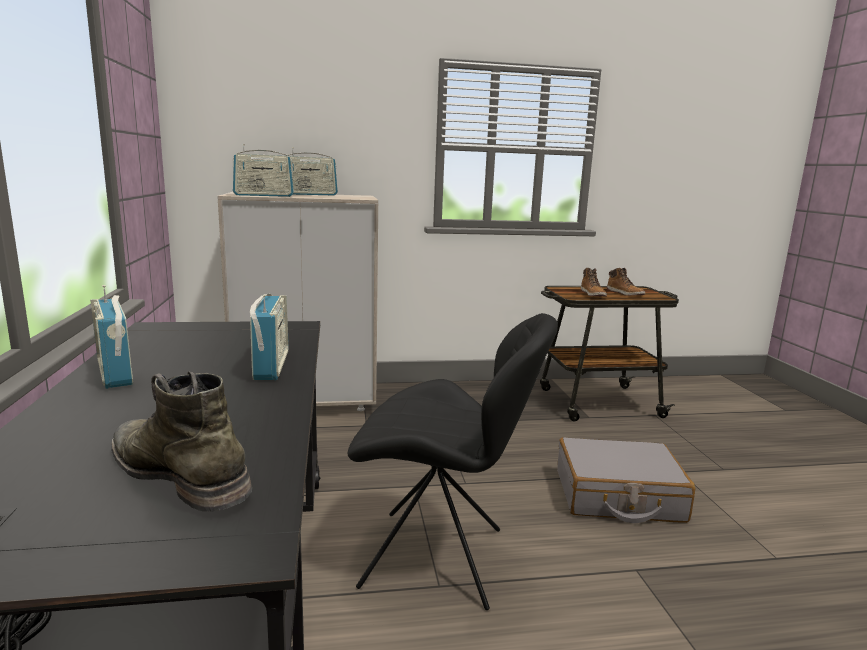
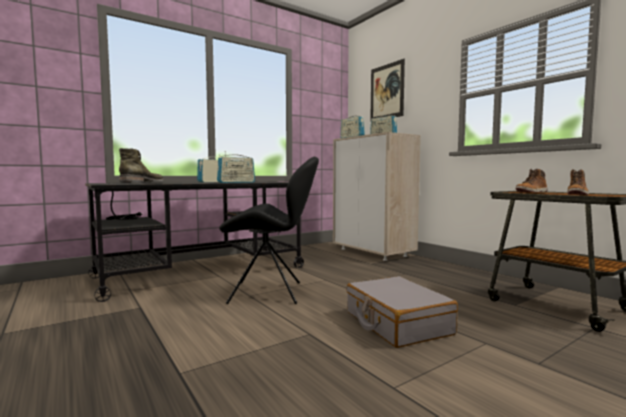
camera: 65 degrees right, 10 degrees down
black chair [347,313,558,610] -> black chair turned 75 degrees counterclockwise [219,157,319,304]
none -> picture [370,59,405,121]

